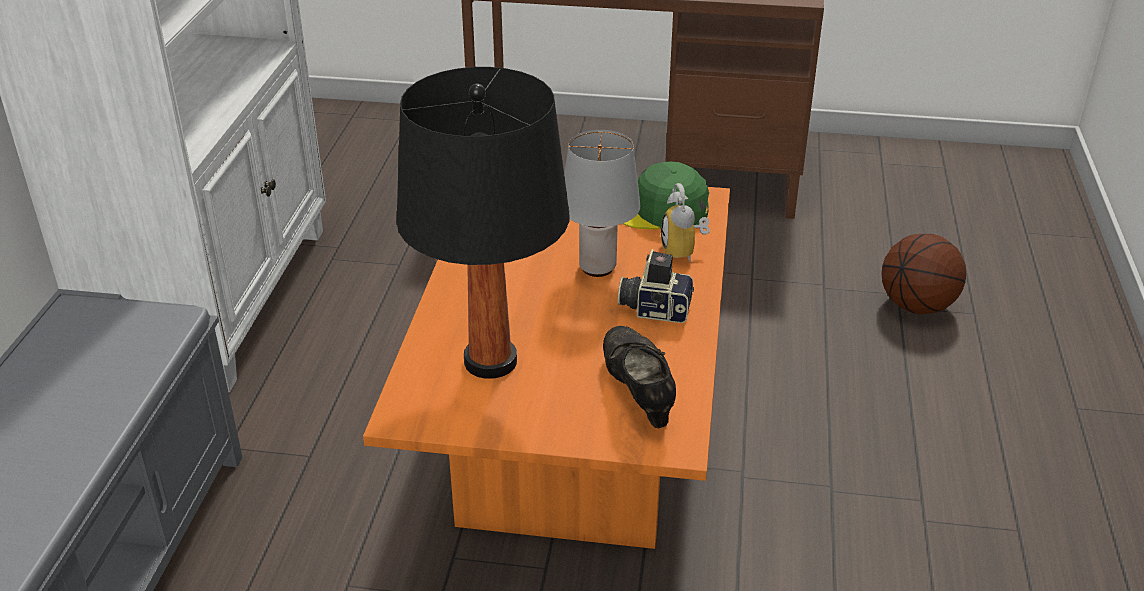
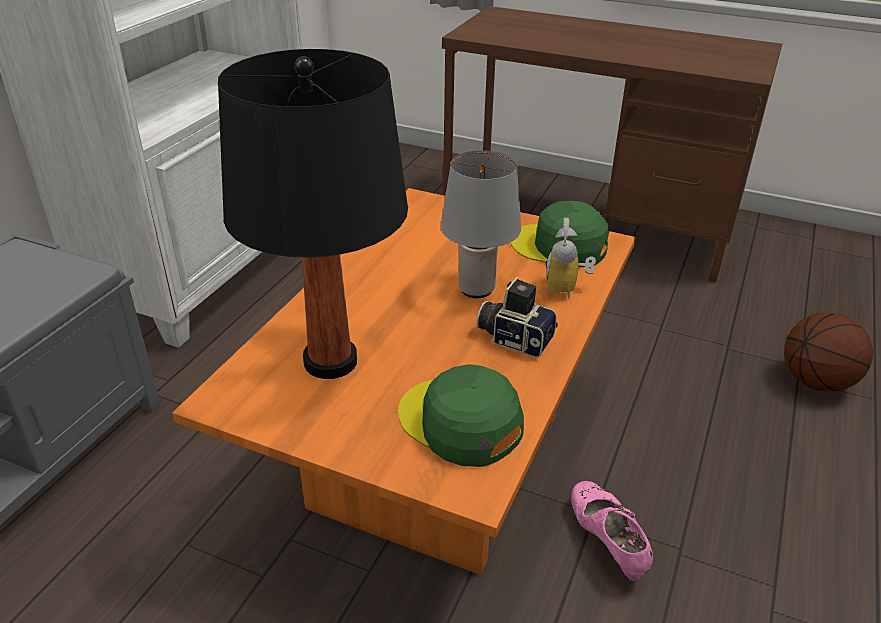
camera: 15 degrees right, 0 degrees up
black shoe [603,326,676,428] -> green cap [398,364,524,467]
none -> pink shoe [571,481,653,581]

